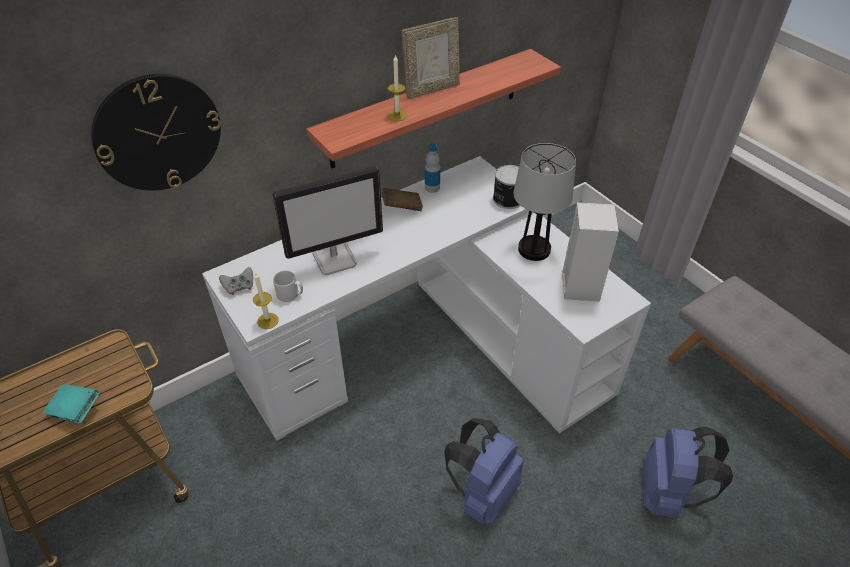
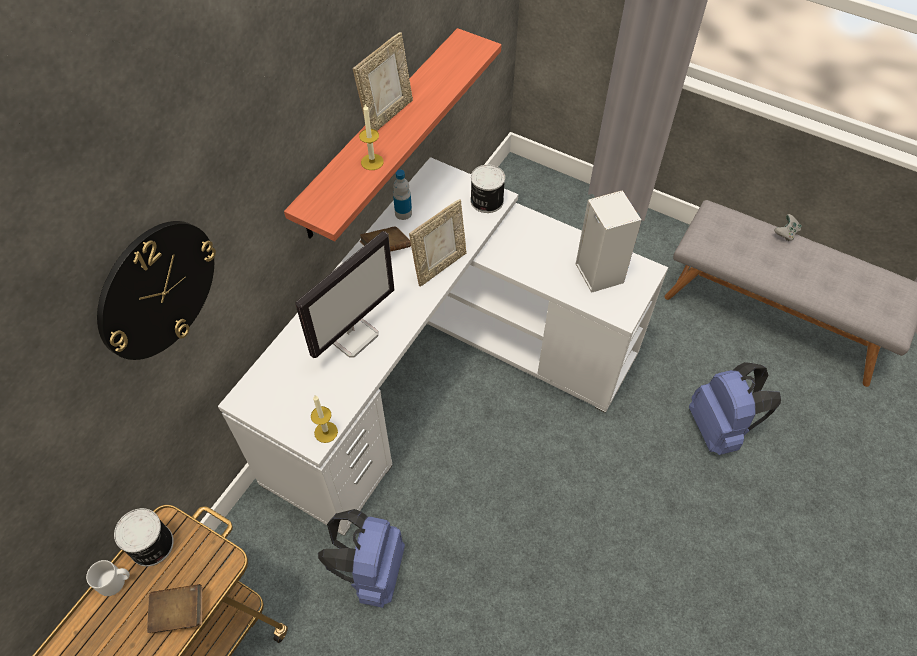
camera: 25 degrees left, 10 degrees up
turquoise book [43,384,99,423] -> brown book [147,584,202,633]
grey game controller [219,267,253,295] -> grey game controller moved to [774,214,802,241]
grey mug [273,270,303,302] -> grey mug moved to [86,560,130,596]
blue backpack [444,418,524,525] -> blue backpack moved to [318,509,405,608]
table lamp [513,143,576,261] -> none
none -> can [114,508,174,566]
none -> picture frame [409,199,467,287]

